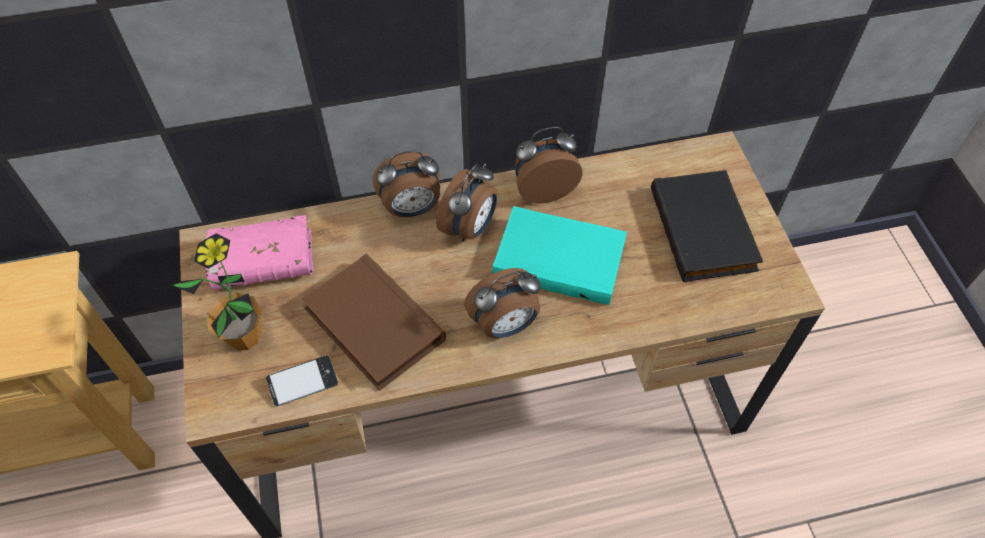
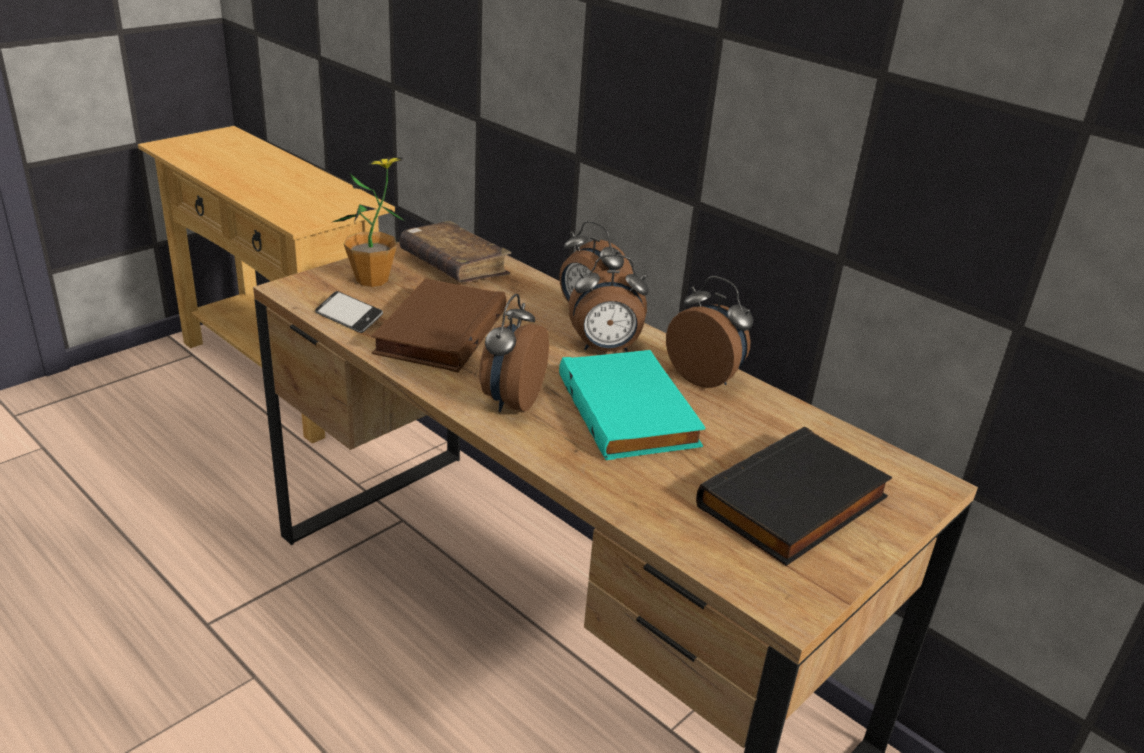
camera: 55 degrees right, 25 degrees down
pink book [206,215,313,290] -> brown book [399,221,511,283]
alarm clock [464,268,541,338] -> alarm clock turned 75 degrees clockwise [479,294,549,412]

